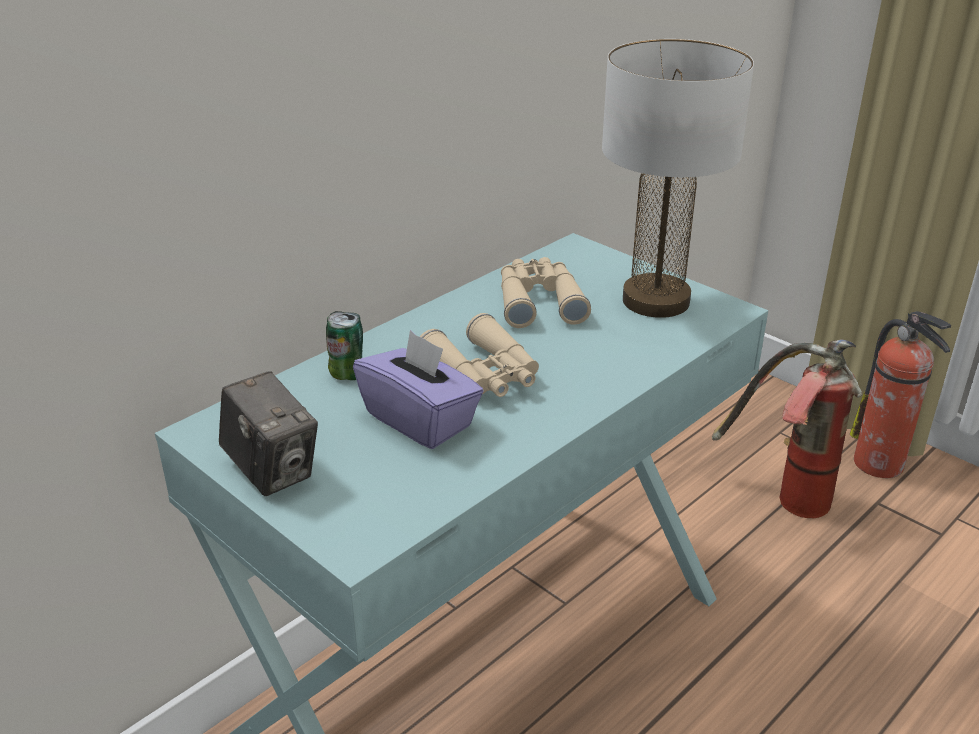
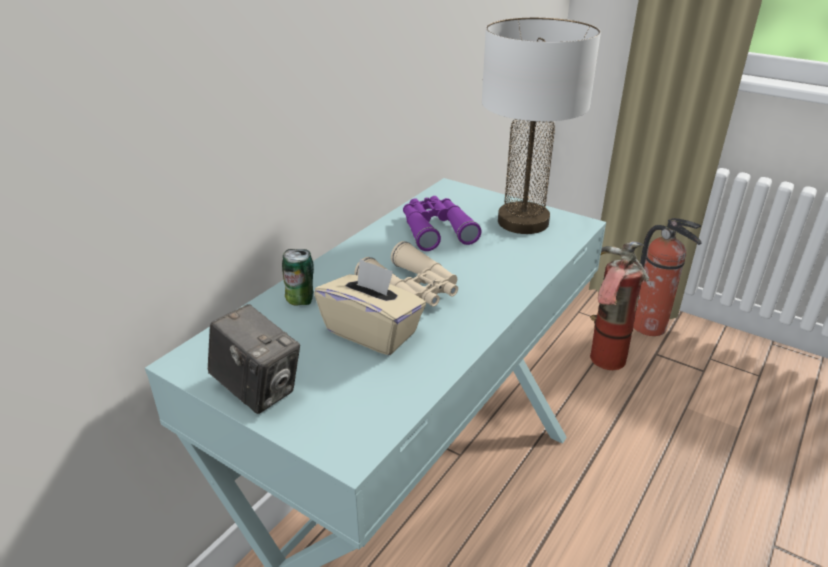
camera: 10 degrees left, 0 degrees up
purple tissue box [353,330,484,449] -> beige tissue box [314,258,426,355]
beige binoculars [501,257,591,328] -> purple binoculars [403,196,481,251]

